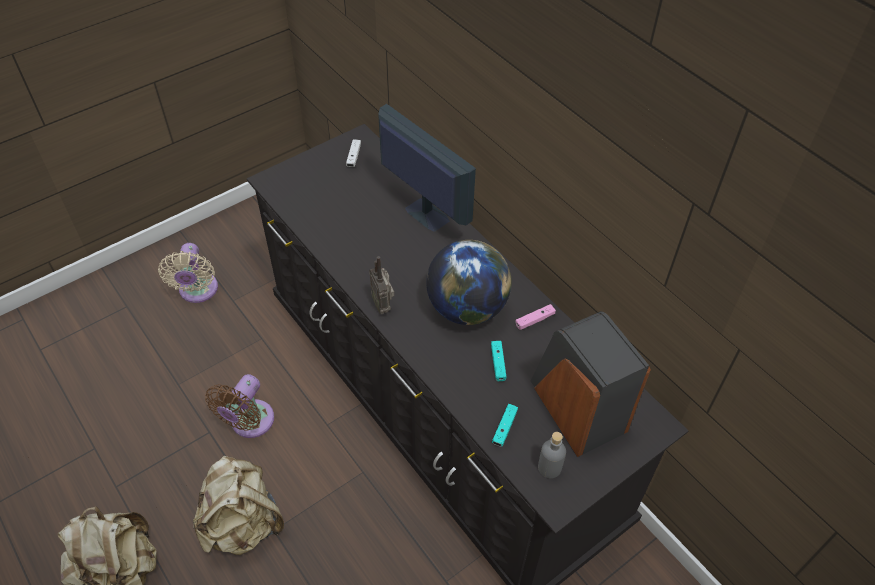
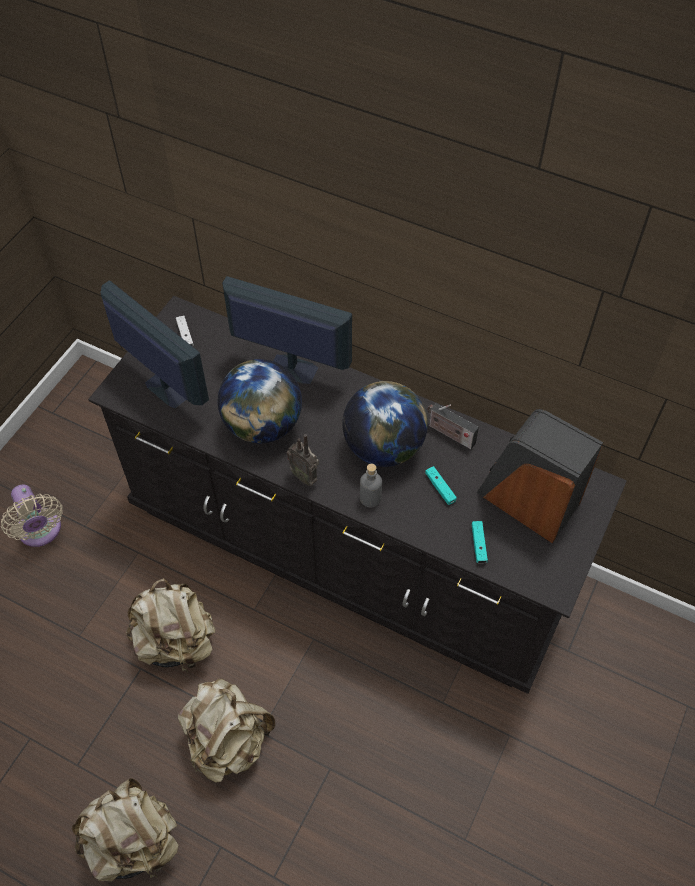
camera: 25 degrees left, 5 degrees up
brown fan [205,374,274,438] -> beige backpack [125,578,215,673]
pink game controller [516,304,556,330] -> radio [427,403,479,449]
grey bottle [538,432,566,478] -> grey bottle moved to [360,464,382,507]
none -> monitor [100,281,209,408]
none -> globe [218,359,302,443]

